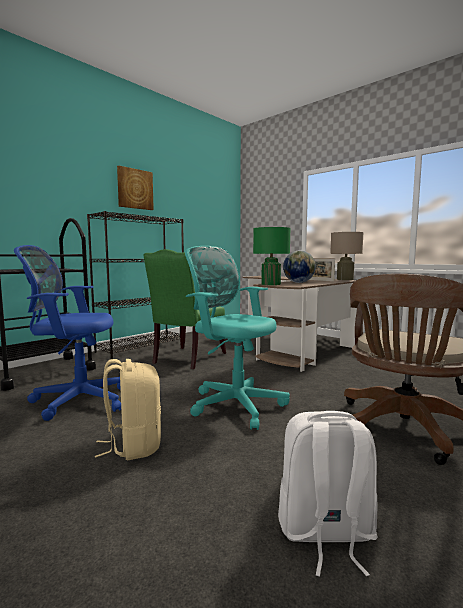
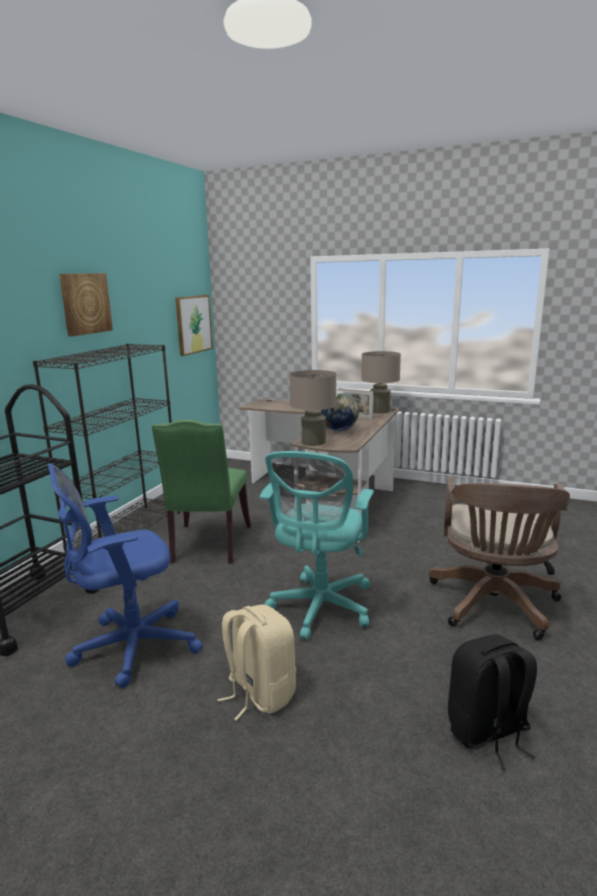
camera: 20 degrees left, 10 degrees up
turquoise office chair [185,246,290,430] -> turquoise office chair turned 90 degrees counterclockwise [260,451,374,640]
green table lamp [253,227,291,285] -> beige table lamp [289,370,336,446]
white backpack [278,411,378,576] -> black backpack [448,635,537,770]
none -> picture [175,295,213,356]

